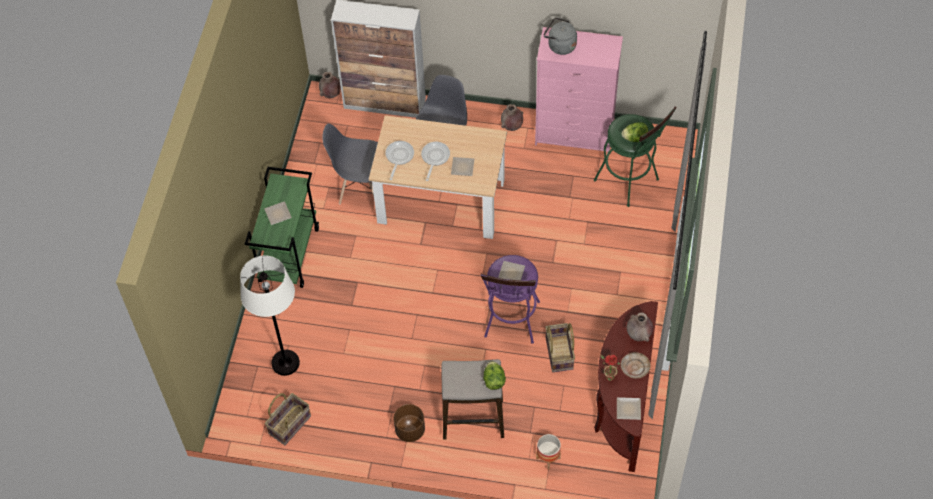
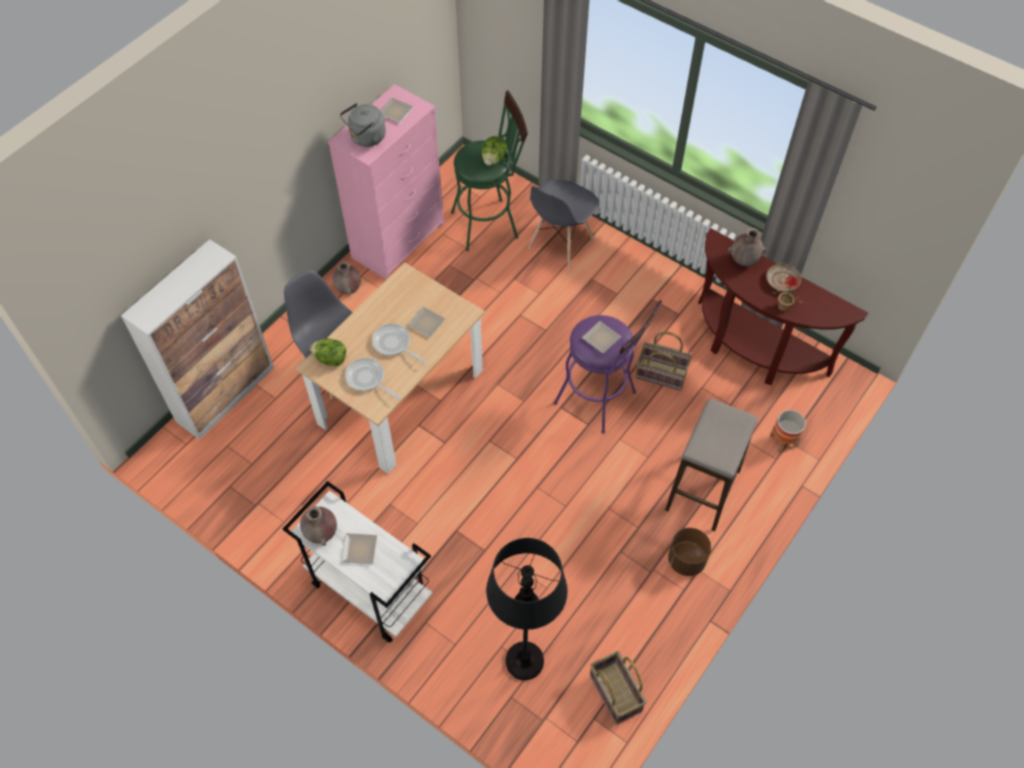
camera: 65 degrees left, 0 degrees up
white floor lamp [240,255,300,376] -> black floor lamp [486,538,568,680]
green cart [245,167,319,288] -> white cart [283,481,432,643]
brown vase [319,72,341,98] -> brown vase moved to [300,506,337,546]
grey chair [322,123,378,205] -> grey chair moved to [528,179,599,269]
lettuce [483,361,506,390] -> lettuce moved to [310,338,346,366]
plate [617,397,641,420] -> plate moved to [380,98,414,123]

